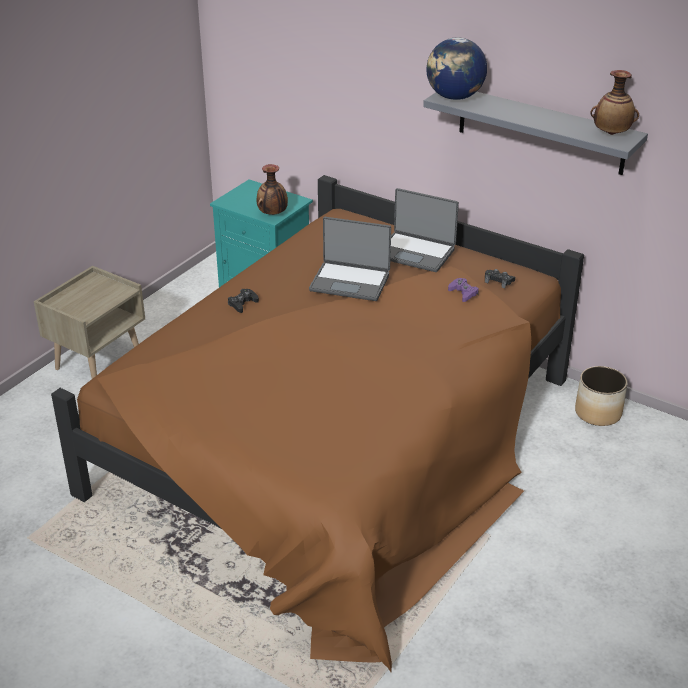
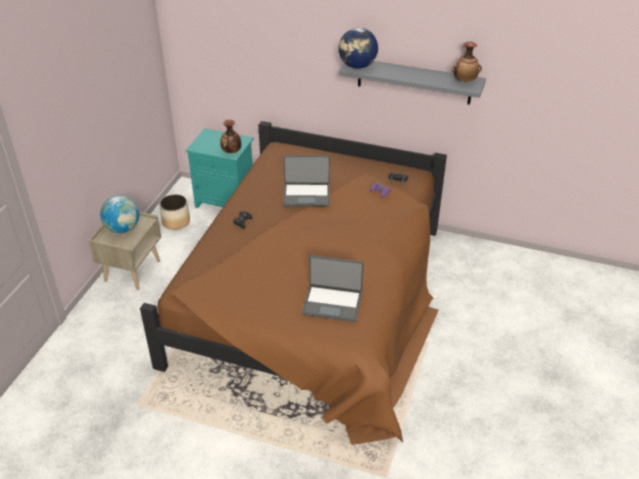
camera: 15 degrees left, 5 degrees up
laptop [390,188,459,272] -> laptop moved to [302,255,364,322]
planter [575,366,628,426] -> planter moved to [159,194,190,230]
none -> globe [100,195,139,233]

